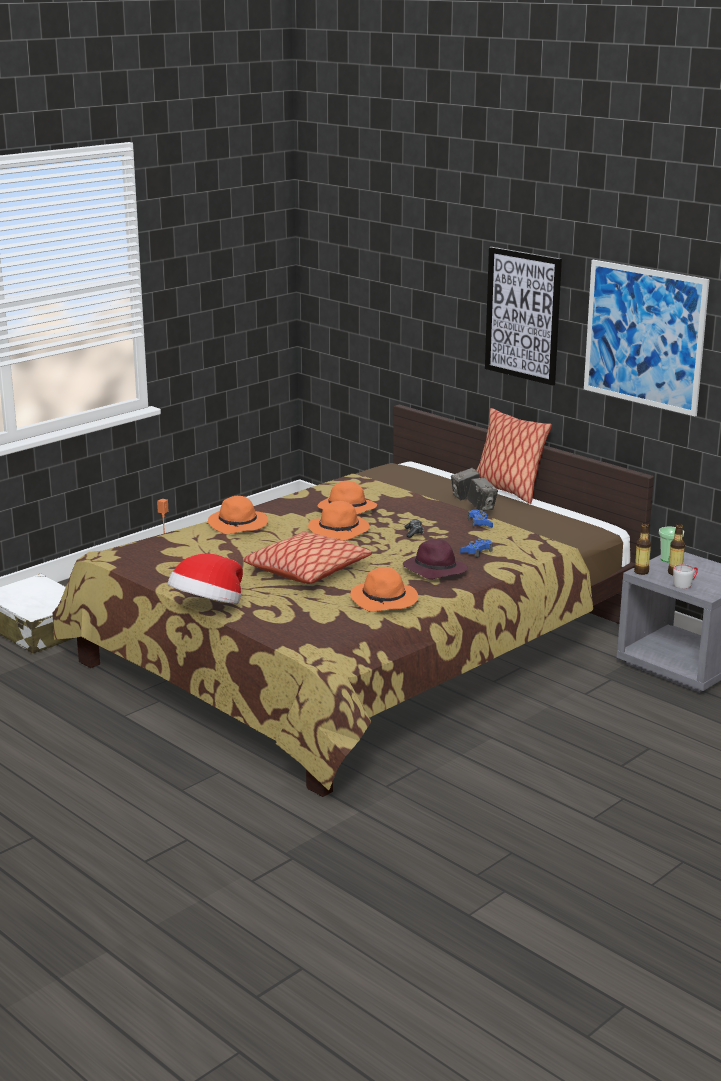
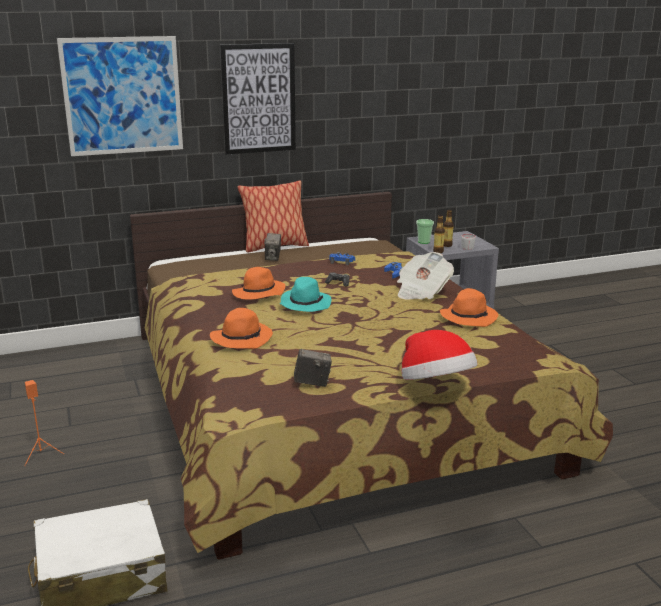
camera: 65 degrees left, 0 degrees up
pillow [243,531,372,584] -> none
orange hat [308,501,370,541] -> turquoise hat [280,277,331,312]
purple hat [403,539,468,579] -> newspaper [397,252,454,300]
camera [467,478,498,511] -> camera moved to [294,349,332,387]
picture [584,260,710,416] -> picture moved to [57,36,183,156]

